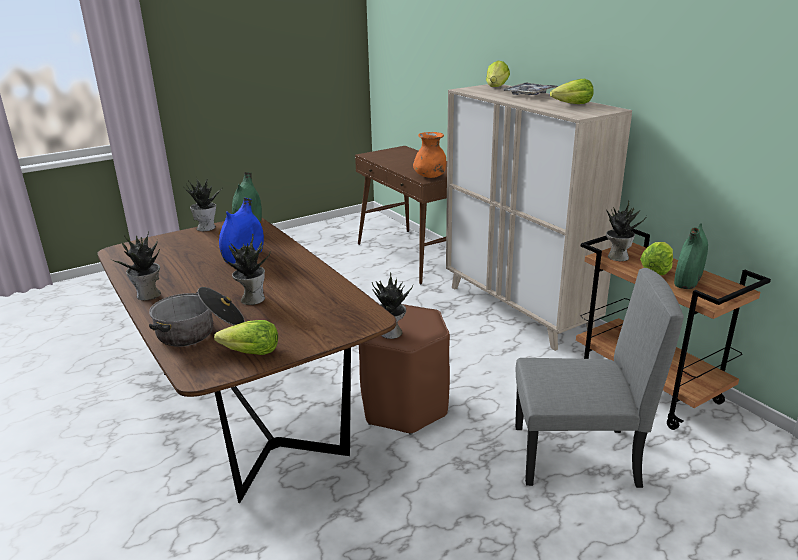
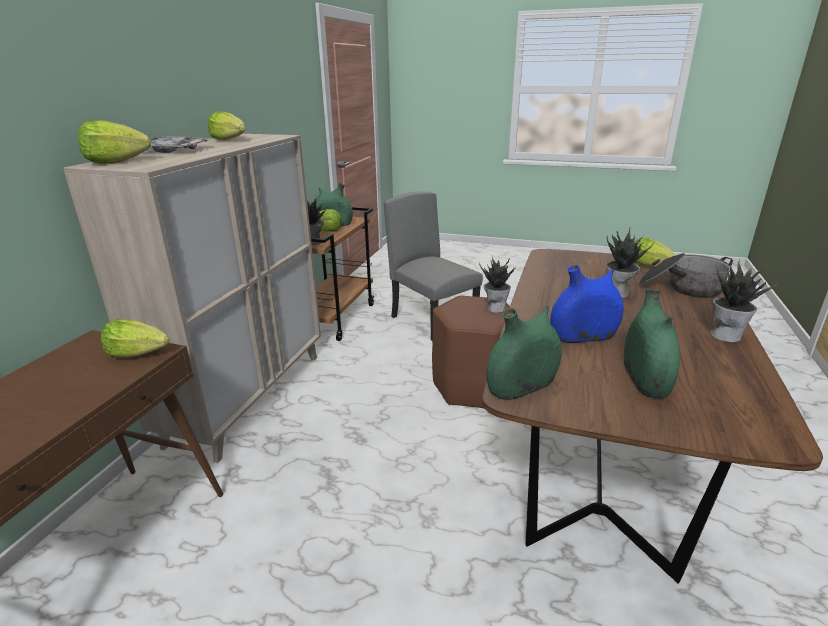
camera: 130 degrees left, 0 degrees up
potted plant [184,176,221,231] -> none
orange vase [413,132,446,178] -> lettuce [101,319,170,358]
none -> green vase [624,290,680,398]

